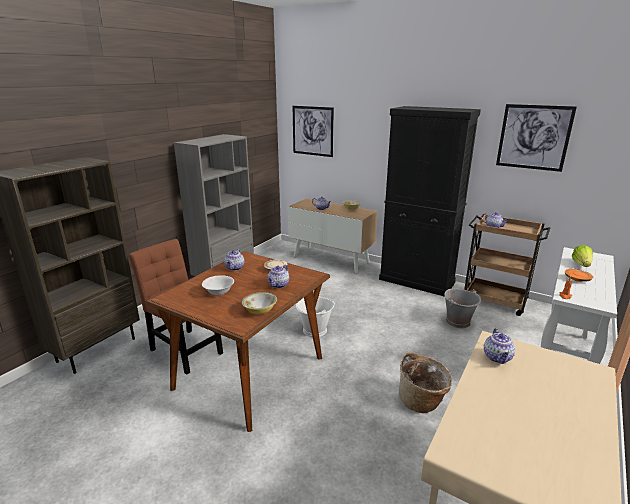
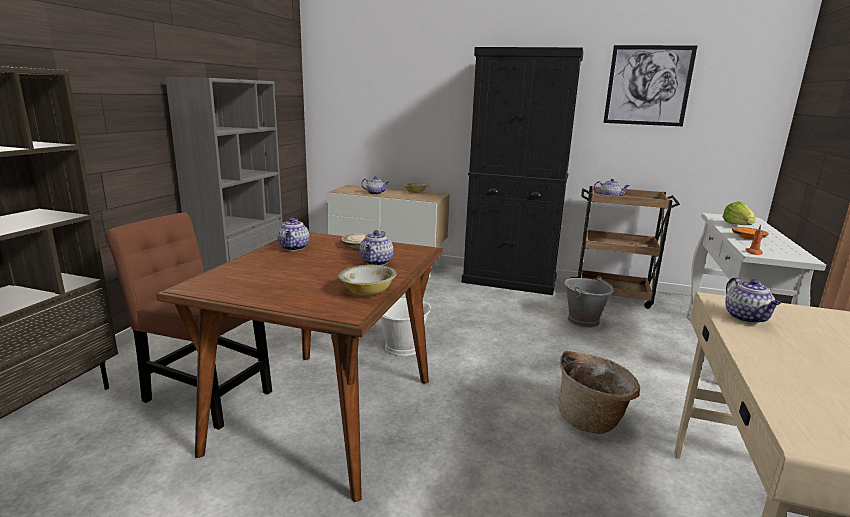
camera: 15 degrees left, 5 degrees down
white bowl [202,275,234,296] -> none
picture [293,106,334,157] -> none

